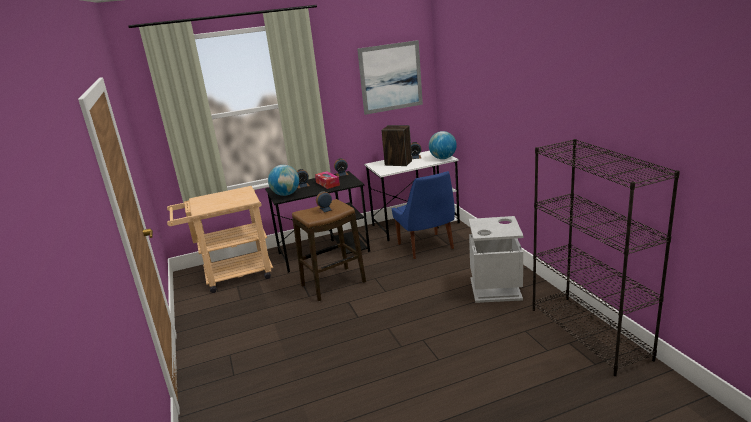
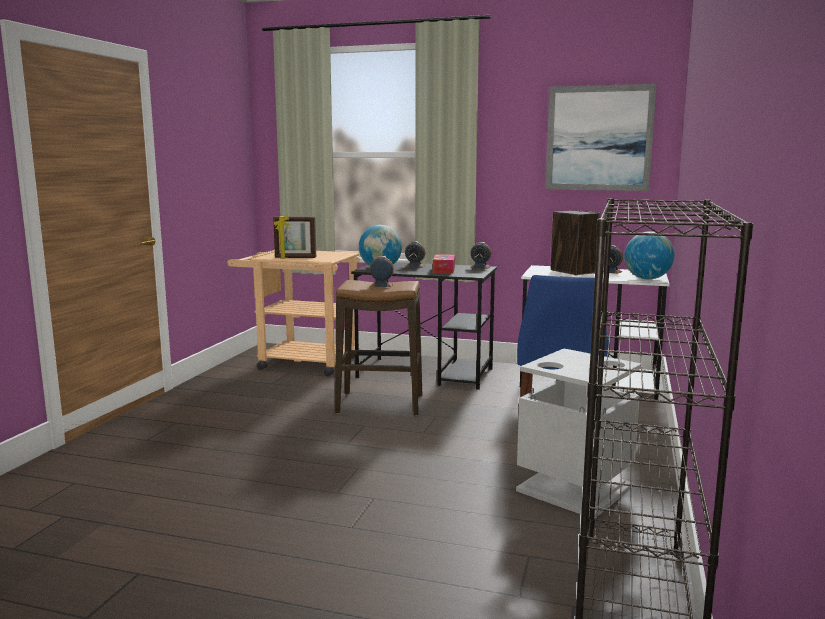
camera: 35 degrees right, 10 degrees down
none -> picture frame [273,215,316,258]

